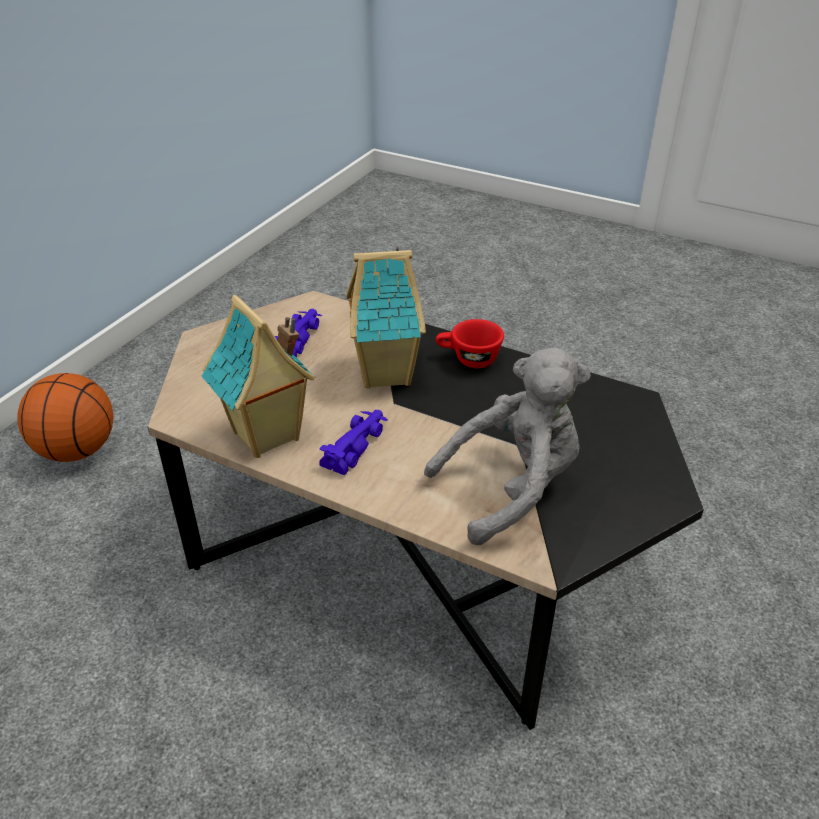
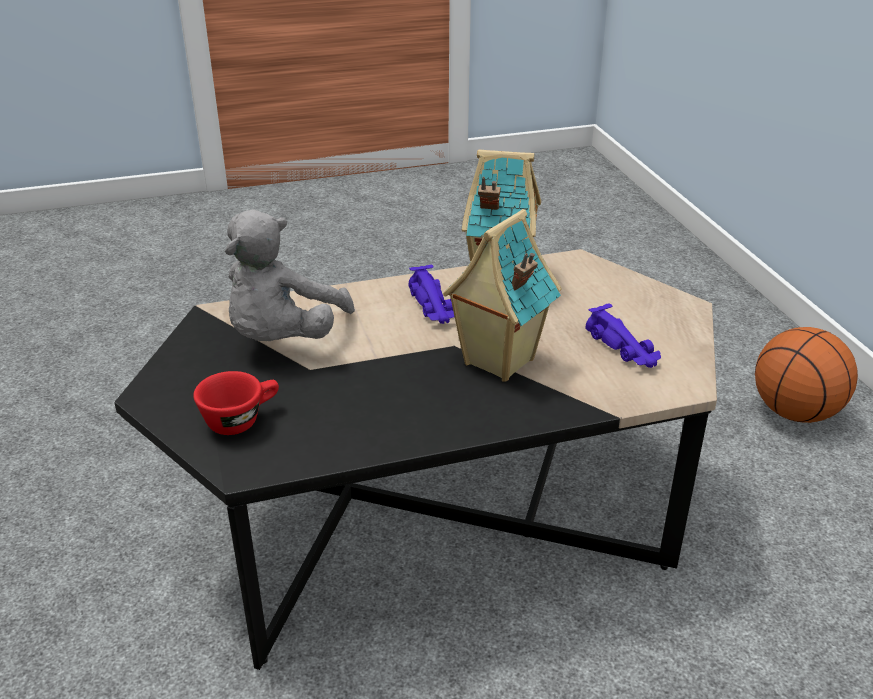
camera: 135 degrees right, 5 degrees down
red cup [436,319,504,368] -> red cup moved to [193,371,279,435]

